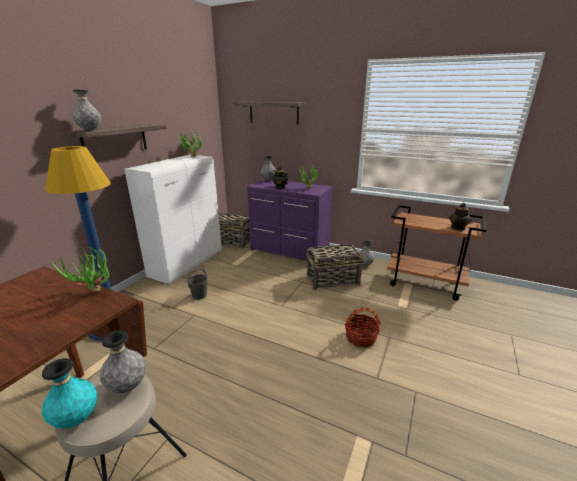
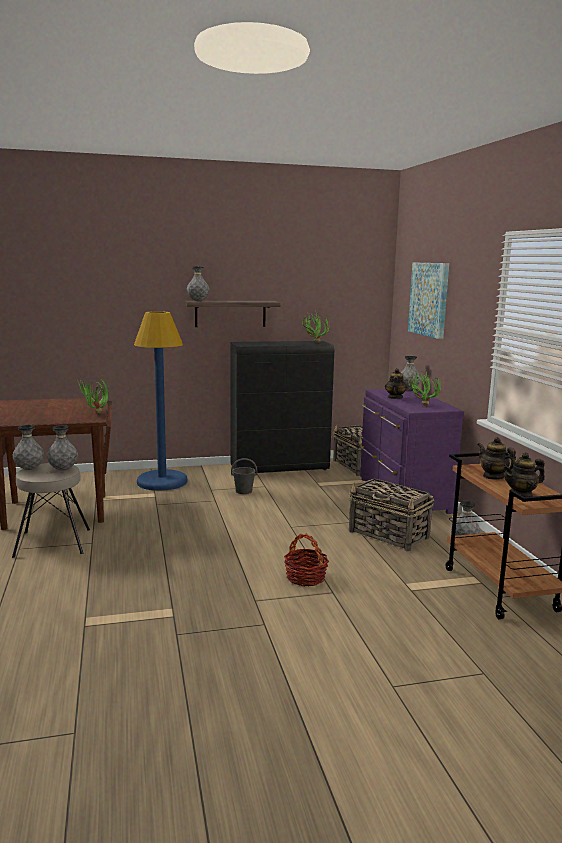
camera: 50 degrees right, 10 degrees down
turquoise vase [42,358,97,429] -> grey vase [13,425,44,470]
white cabinet [124,155,222,284] -> black cabinet [230,341,334,473]
shelf [233,102,306,125] -> picture [408,263,449,339]
none -> teapot [477,437,516,480]

